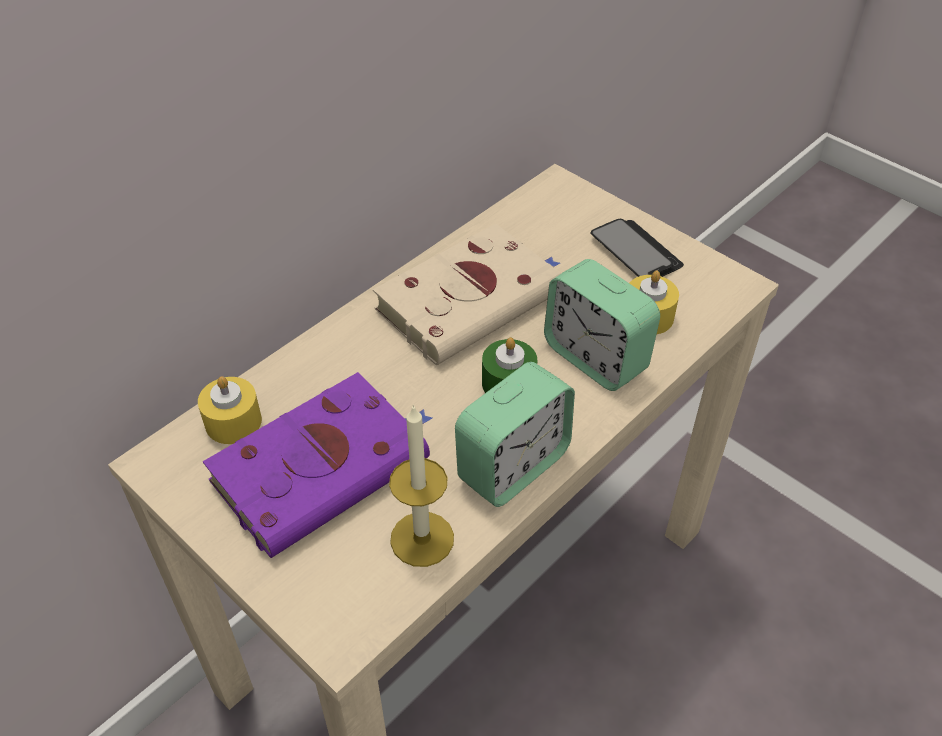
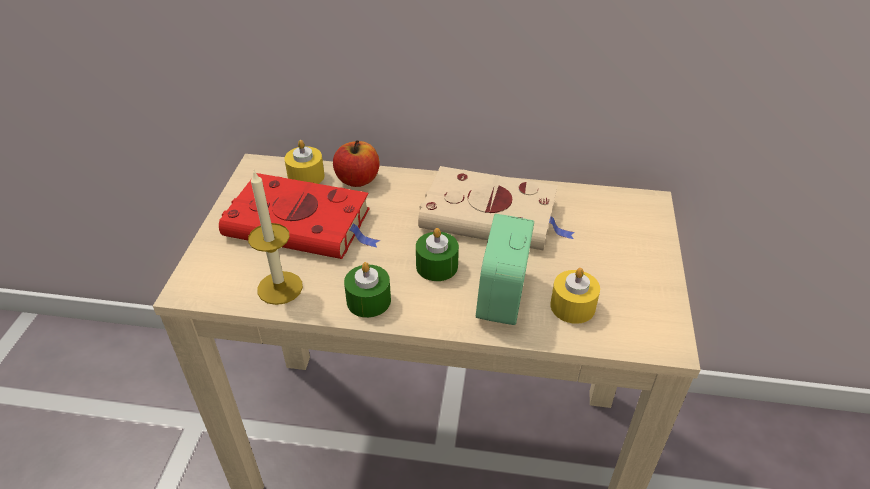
camera: 55 degrees right, 5 degrees down
purple book [203,372,432,558] -> red book [219,173,381,259]
alarm clock [455,362,575,507] -> green candle [344,262,391,318]
phone [590,219,684,277] -> none
none -> apple [333,140,379,187]

